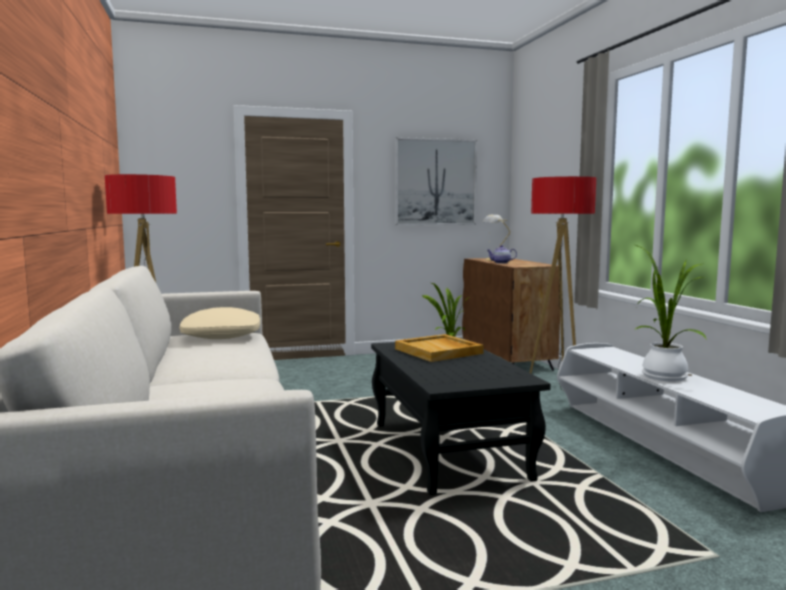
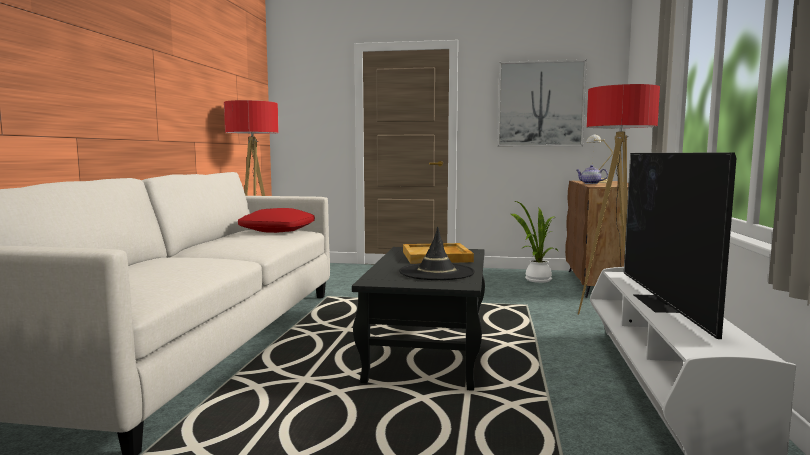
camera: 25 degrees right, 0 degrees up
beige pillow [179,307,260,339] -> red pillow [238,208,315,233]
potted plant [634,245,707,381] -> television [624,152,737,339]
none -> black hat [399,227,475,280]

